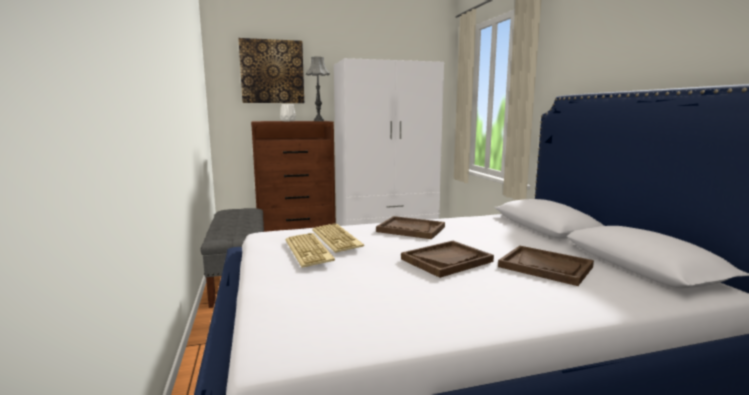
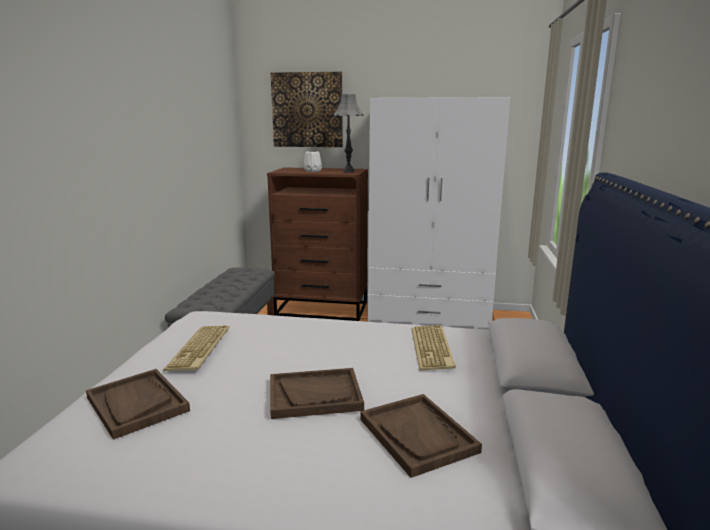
camera: 25 degrees right, 5 degrees up
keyboard [312,223,364,253] -> keyboard moved to [411,325,456,371]
brown tray [376,216,445,239] -> brown tray moved to [86,369,190,440]

